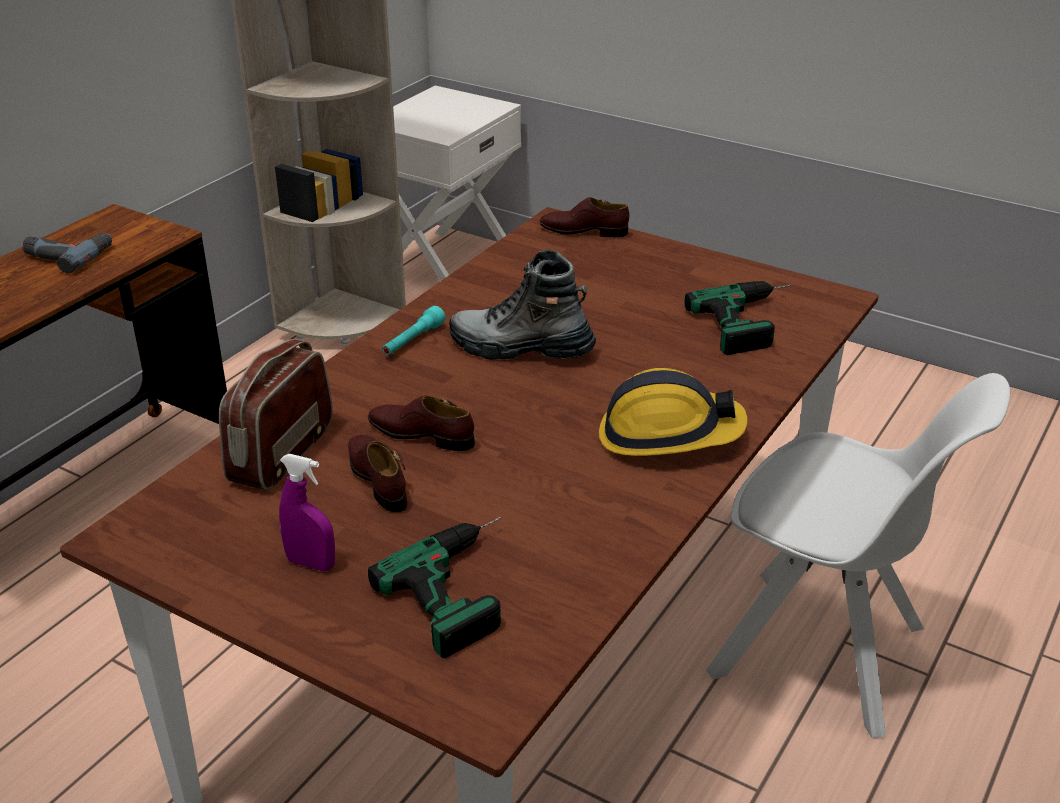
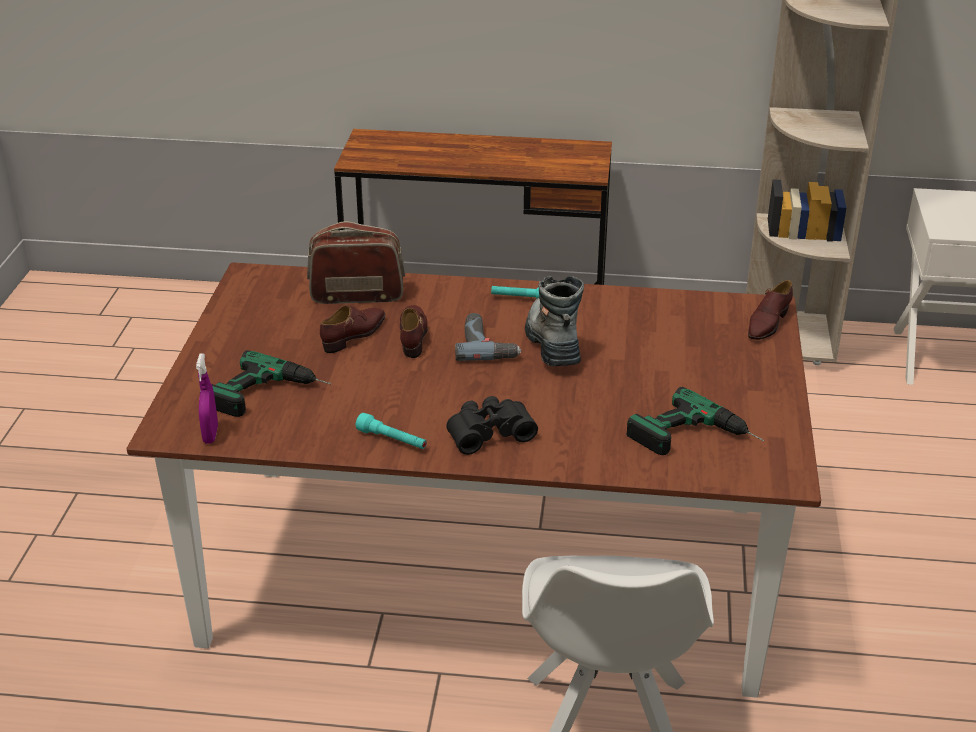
camera: 65 degrees right, 0 degrees up
power drill [22,232,112,274] -> power drill moved to [455,313,521,361]
purple spray bottle [279,454,335,571] -> purple spray bottle moved to [196,353,218,444]
brown shoe [540,197,629,238] -> brown shoe turned 135 degrees counterclockwise [748,280,793,340]
hard hat [599,368,748,456] -> black binoculars [446,396,538,455]
none -> turquoise flashlight [356,413,427,449]

